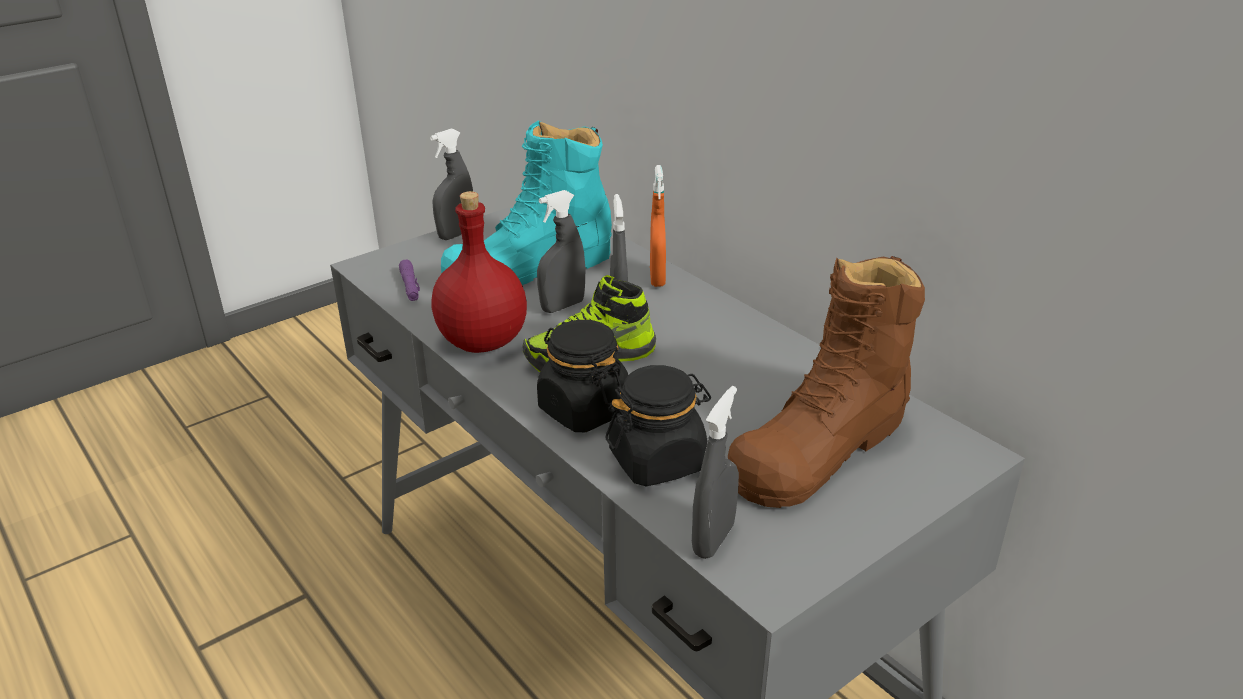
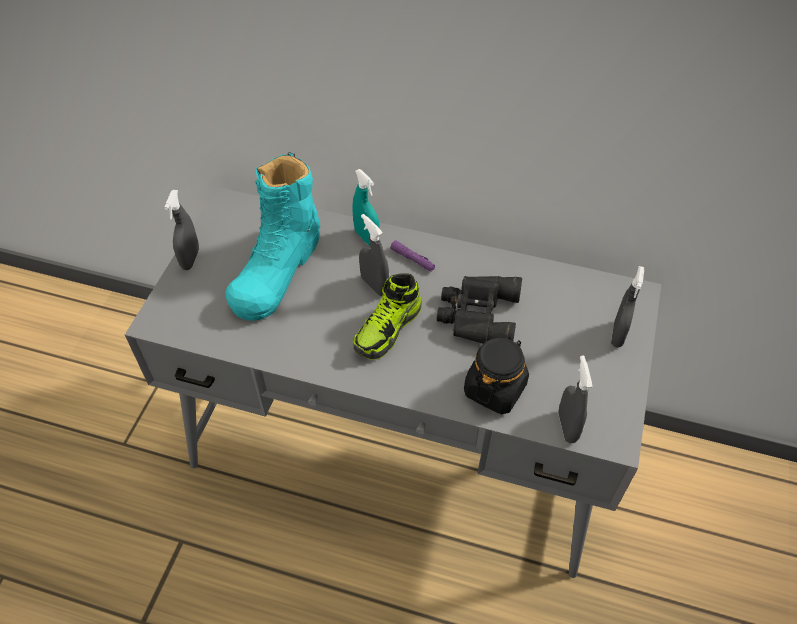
camera: 35 degrees left, 20 degrees up
purple flashlight [399,259,420,301] -> purple flashlight moved to [390,240,435,272]
red bottle [432,191,527,353] -> none
grey spray bottle [537,190,586,313] -> grey spray bottle moved to [611,266,644,348]
black jar [537,320,628,432] -> none
orange spray bottle [650,165,666,287] -> turquoise spray bottle [352,169,380,246]
brown boot [728,256,925,508] -> none
none -> black binoculars [437,276,522,344]

